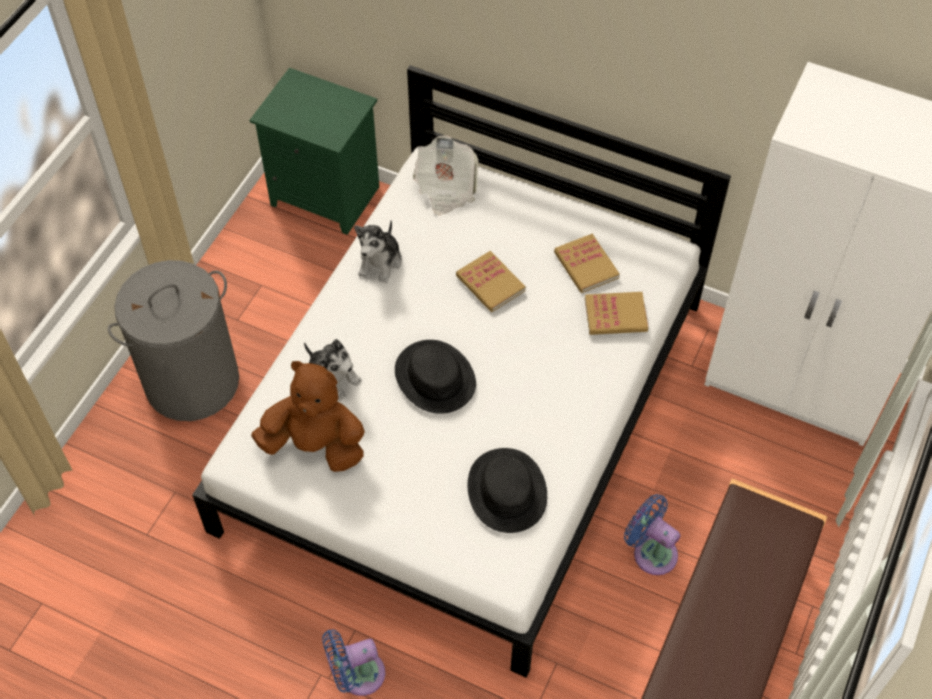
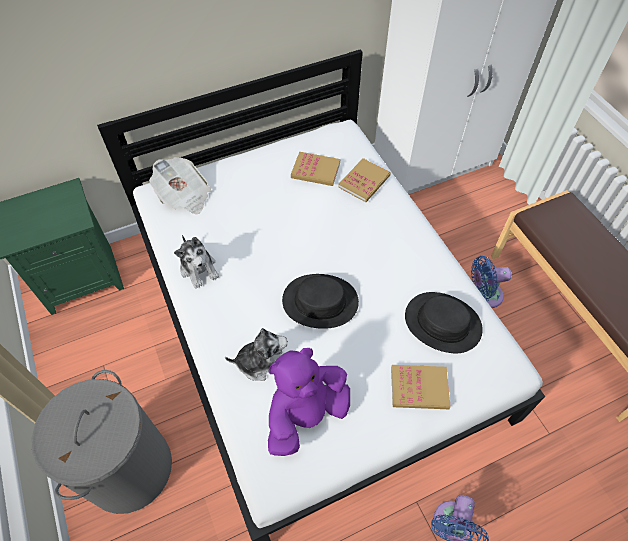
camera: 50 degrees left, 0 degrees up
brown plush toy [251,361,365,472] -> purple plush toy [268,348,350,456]
book [456,251,526,312] -> book moved to [391,365,450,409]

